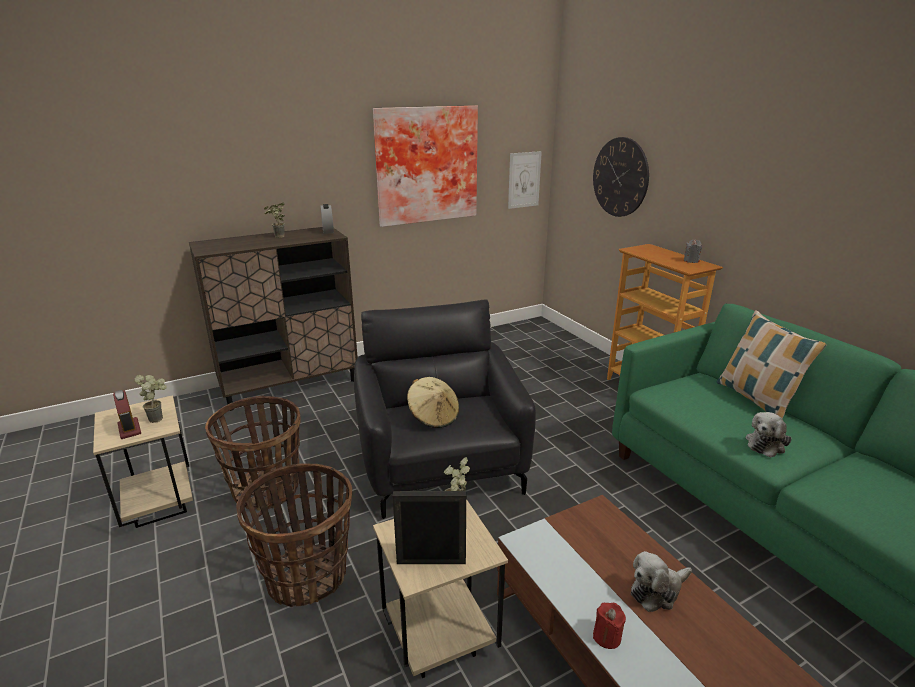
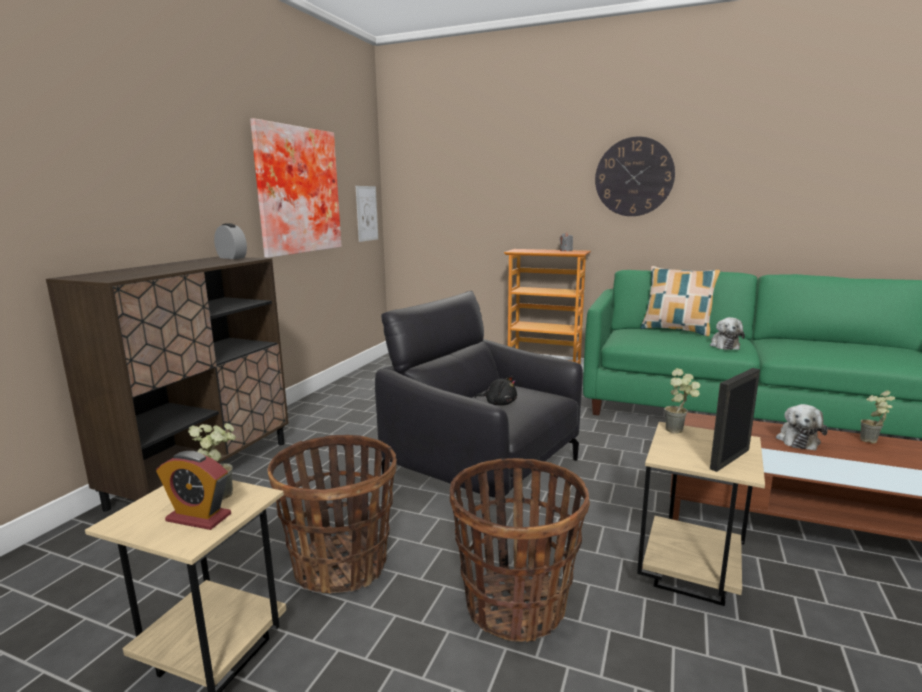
camera: 40 degrees left, 10 degrees down
potted plant [264,202,285,238] -> potted plant moved to [860,390,895,444]
beige hat [407,377,459,428] -> black plush toy [475,376,517,406]
wall clock [593,137,649,217] -> wall clock moved to [595,136,675,216]
red candle [593,602,626,649] -> none

